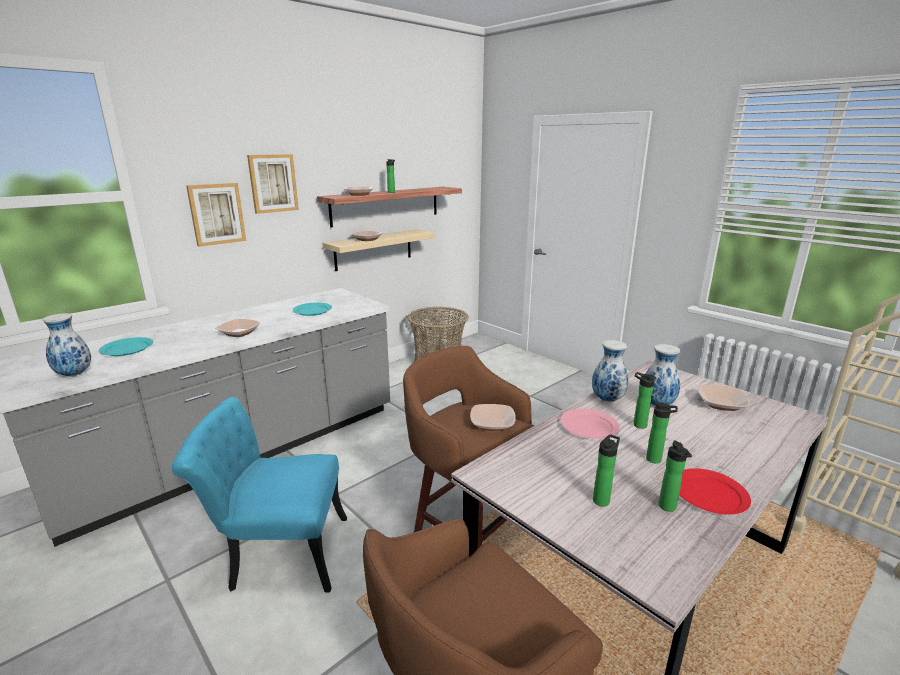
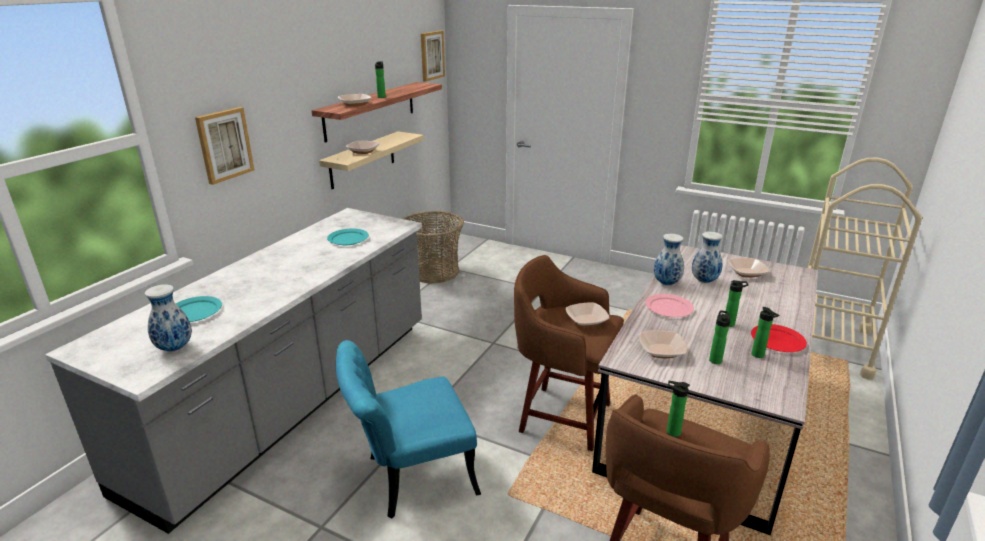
camera: 20 degrees left, 5 degrees up
bowl [215,319,261,337] -> bowl moved to [639,330,687,358]
picture [247,154,299,214] -> picture moved to [421,31,445,82]
bottle [633,372,655,429] -> bottle moved to [667,381,690,437]

